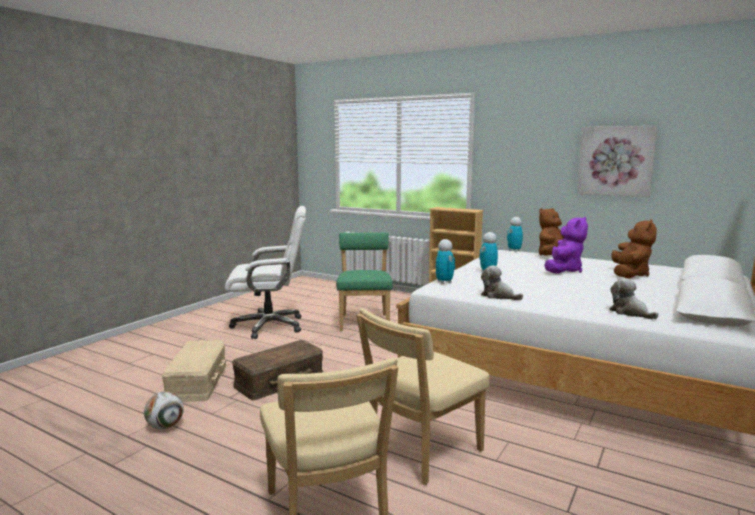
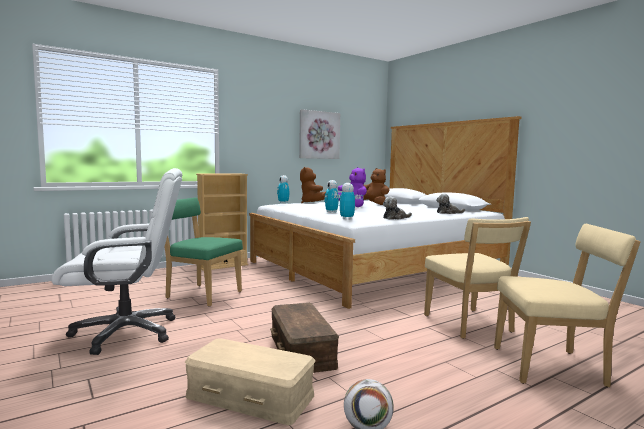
camera: 65 degrees left, 5 degrees down
white office chair [225,206,306,339] -> white office chair turned 60 degrees clockwise [52,168,182,355]

